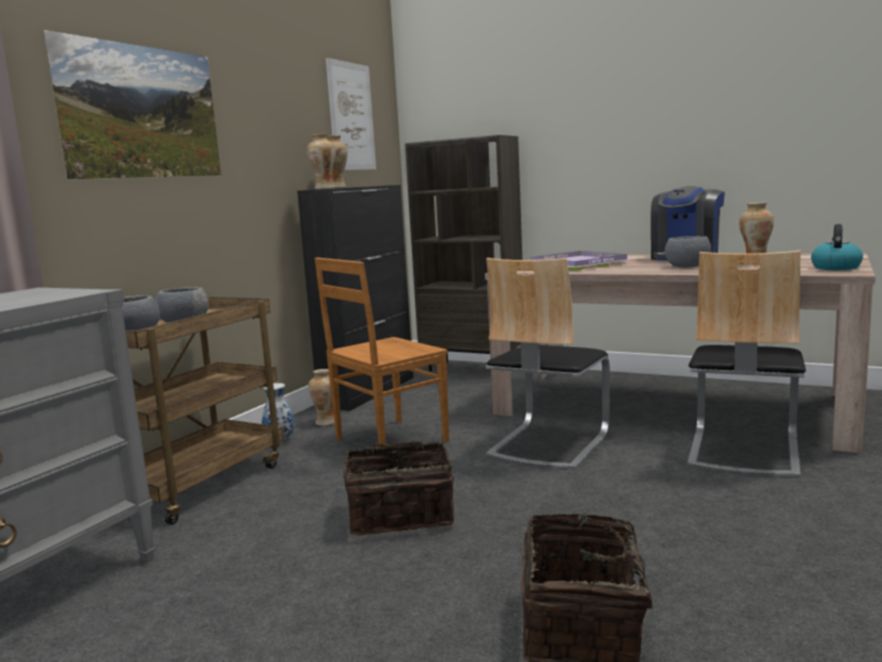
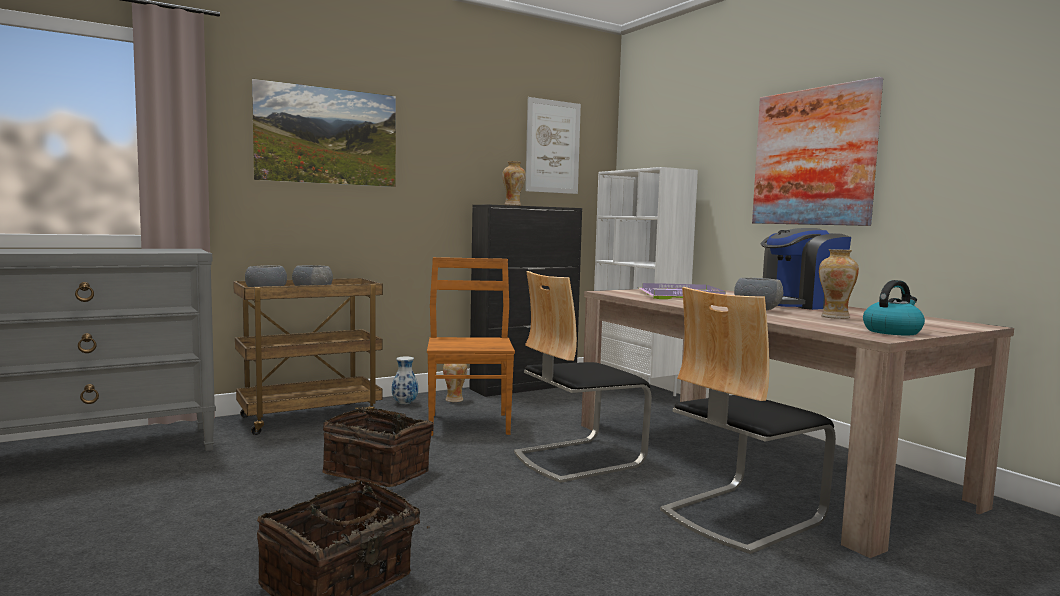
camera: 30 degrees right, 5 degrees down
vase [307,134,336,189] -> none
brown chair [315,257,449,445] -> brown chair turned 90 degrees clockwise [427,257,515,436]
brown bookcase [405,135,522,371] -> white bookcase [594,167,698,396]
none -> picture [752,77,883,226]

